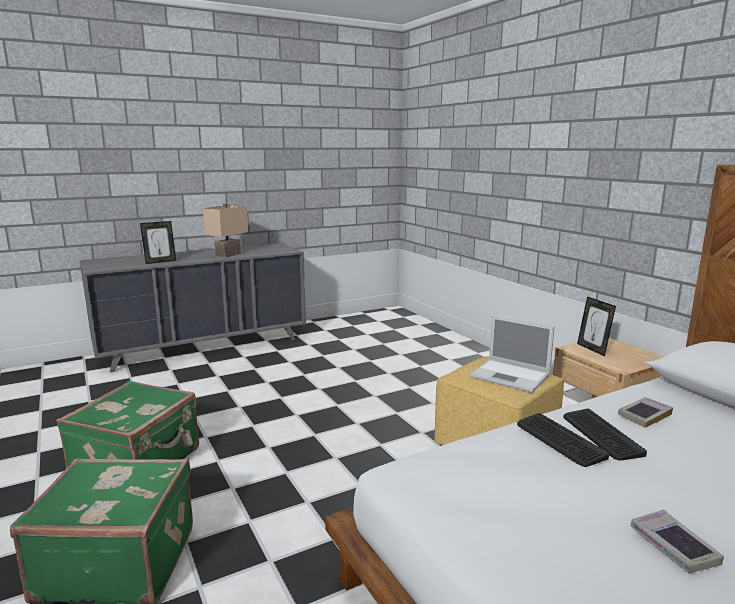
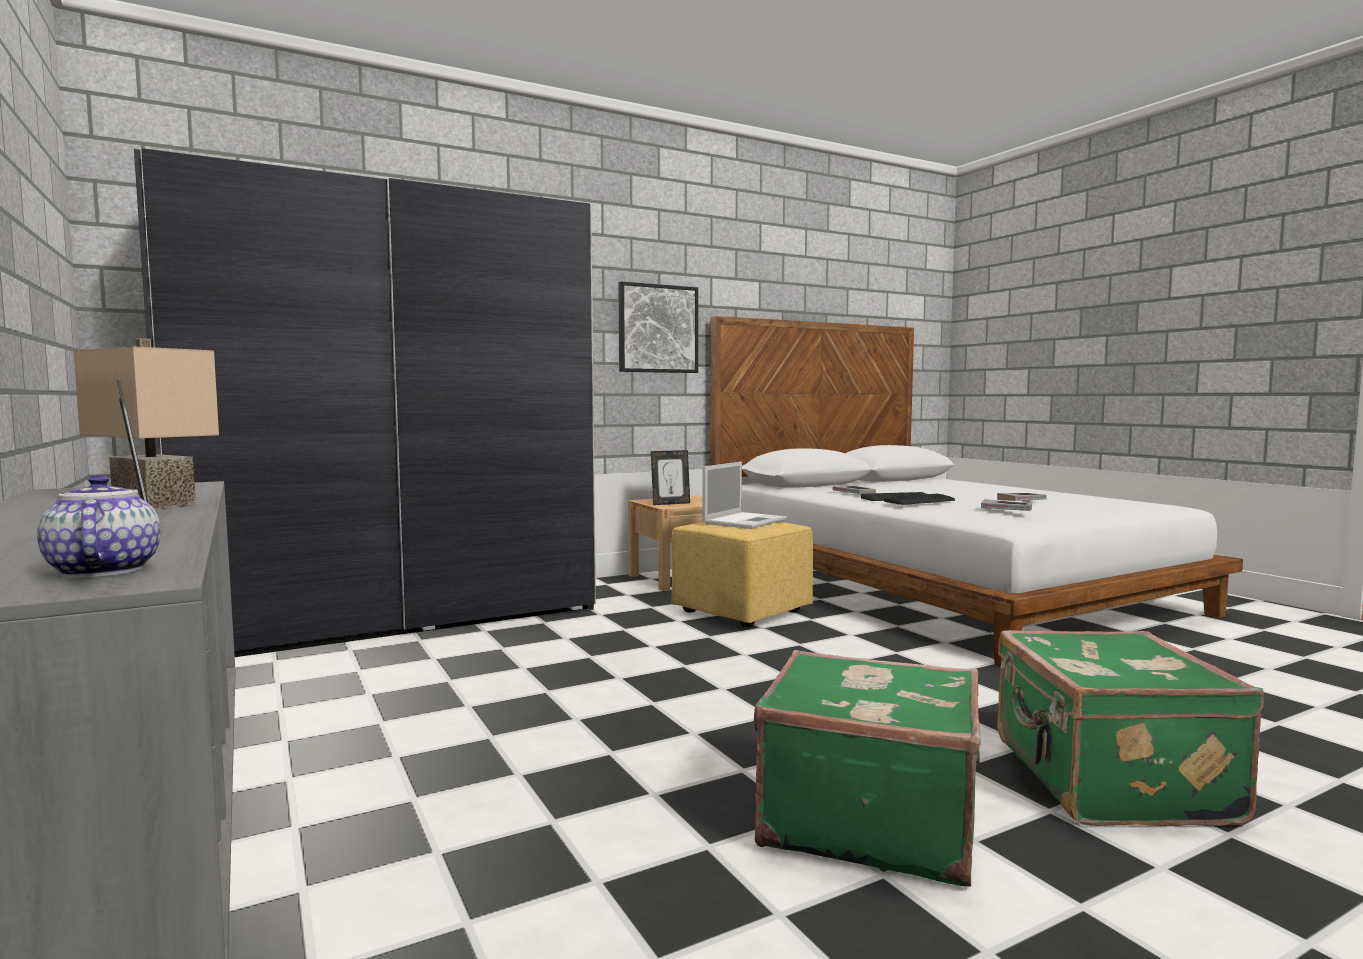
camera: 90 degrees left, 10 degrees down
none -> teapot [37,475,160,578]
none -> grey wardrobe [134,148,596,657]
none -> picture [618,282,698,373]
none -> book [981,499,1032,511]

